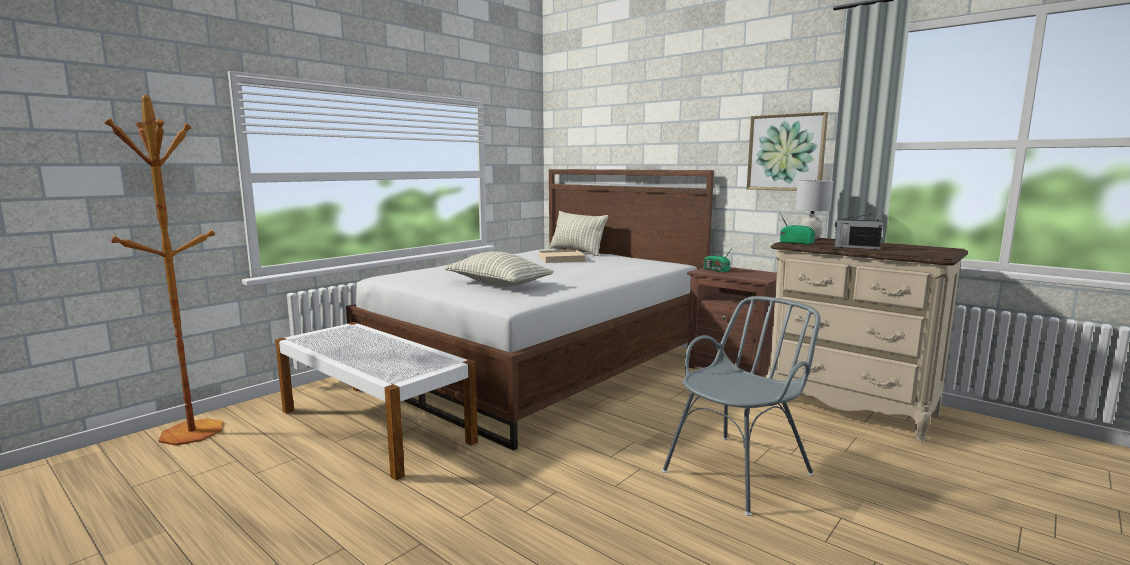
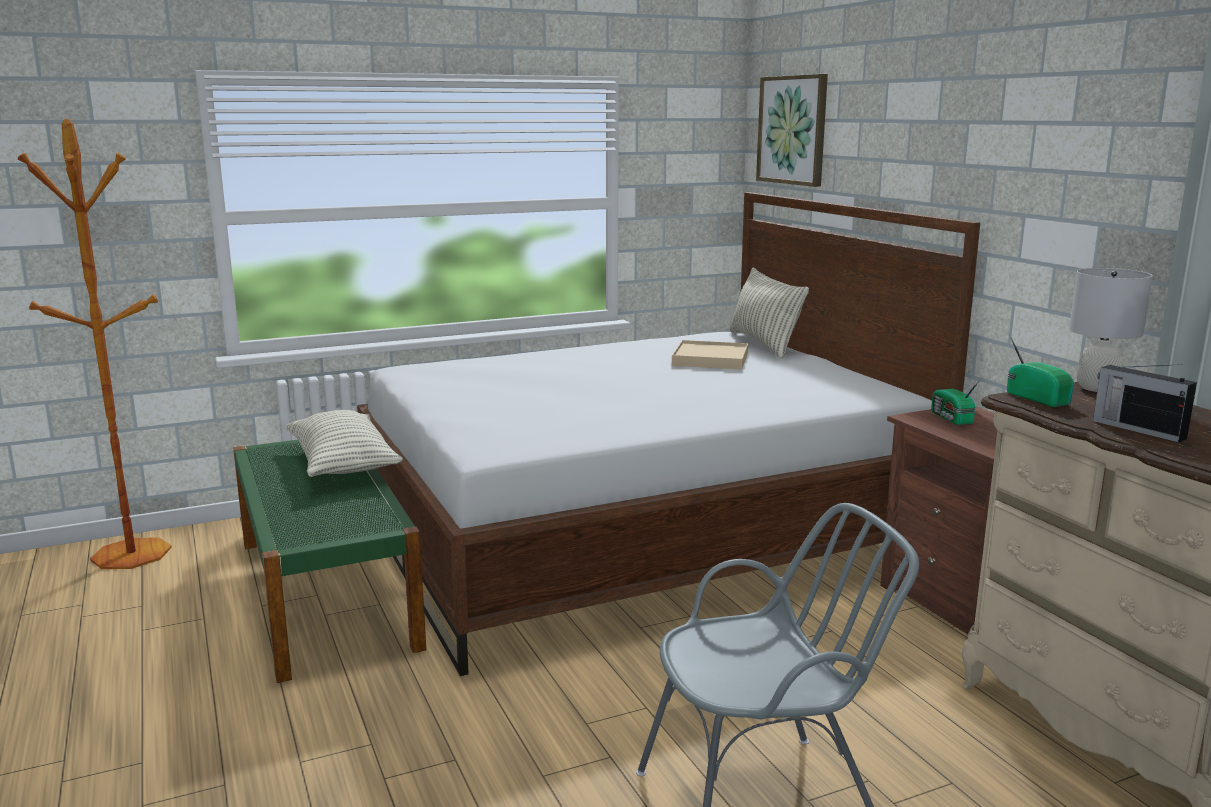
camera: 25 degrees right, 5 degrees up
white bench [275,322,478,481] -> green bench [233,440,426,683]
pillow [444,251,554,287] -> pillow moved to [286,410,403,477]
picture [747,112,828,191] -> picture moved to [756,74,828,187]

